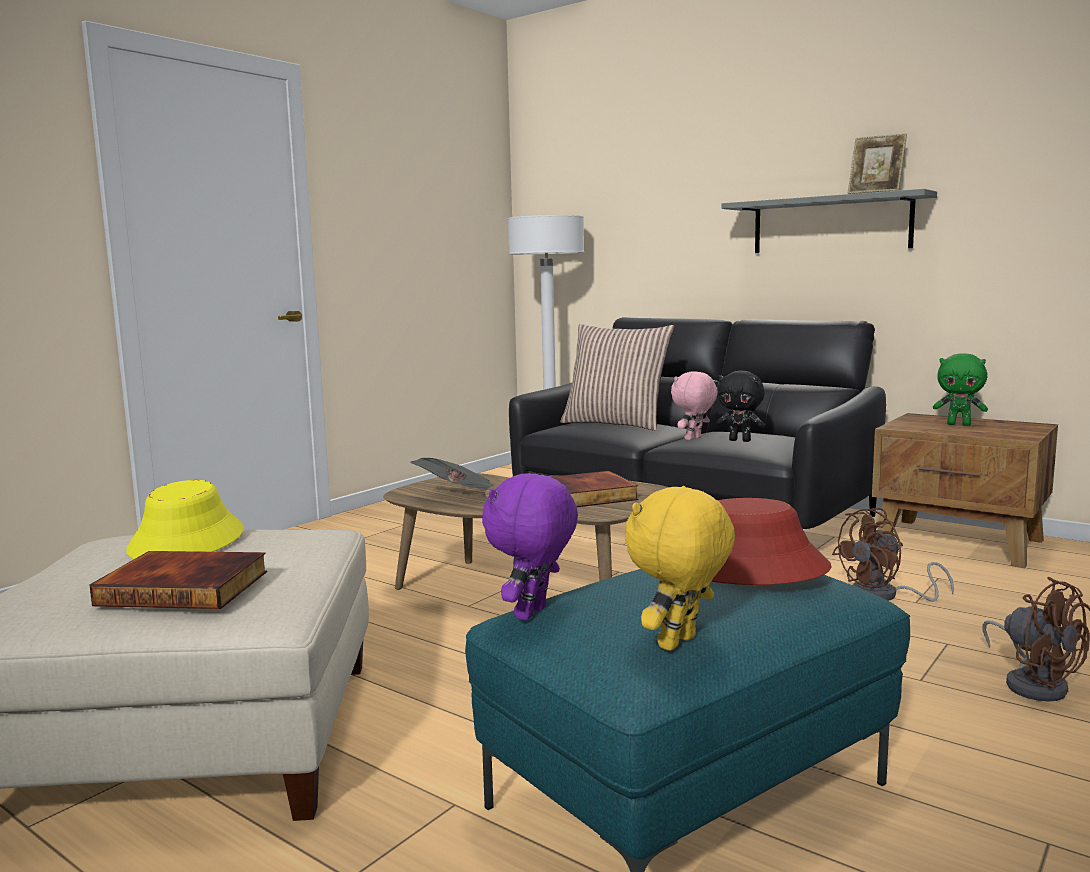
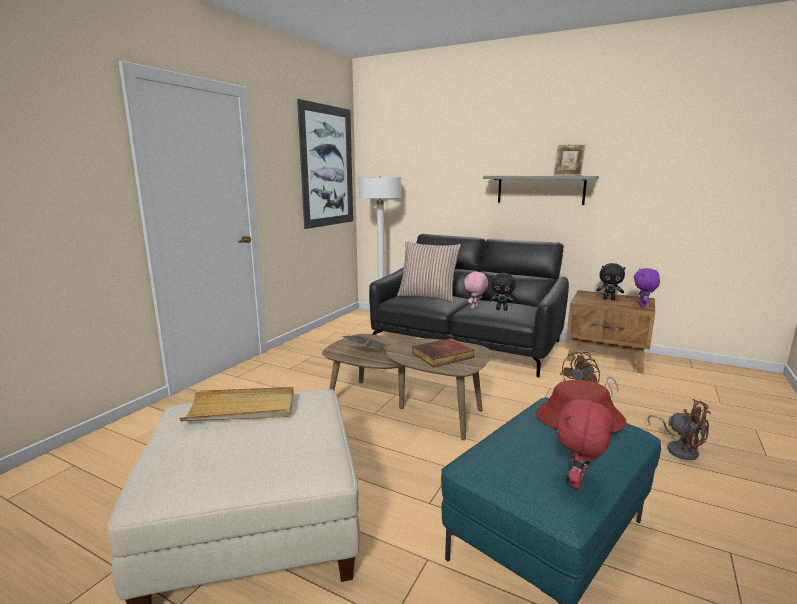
camera: 10 degrees left, 5 degrees up
book [90,551,267,609] -> none
yellow hat [126,480,244,559] -> beige tray [180,387,294,421]
purple plush toy [482,473,578,621] -> purple plush toy moved to [634,268,660,308]
yellow plush toy [625,486,735,651] -> red plush toy [556,395,614,489]
green plush toy [933,353,988,426] -> black plush toy [596,263,625,300]
none -> picture [297,99,353,229]

